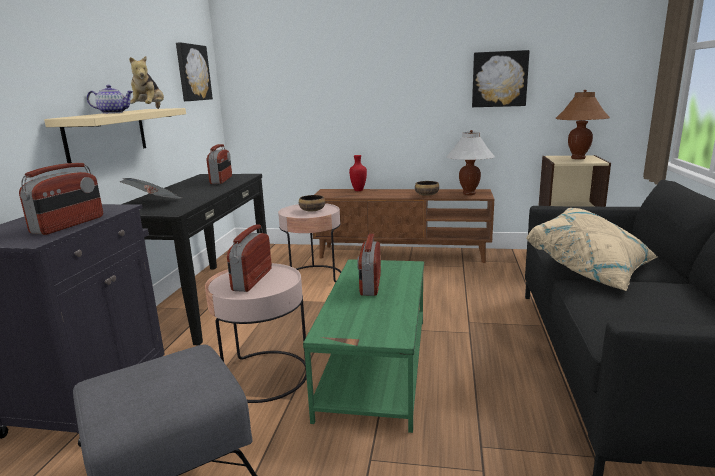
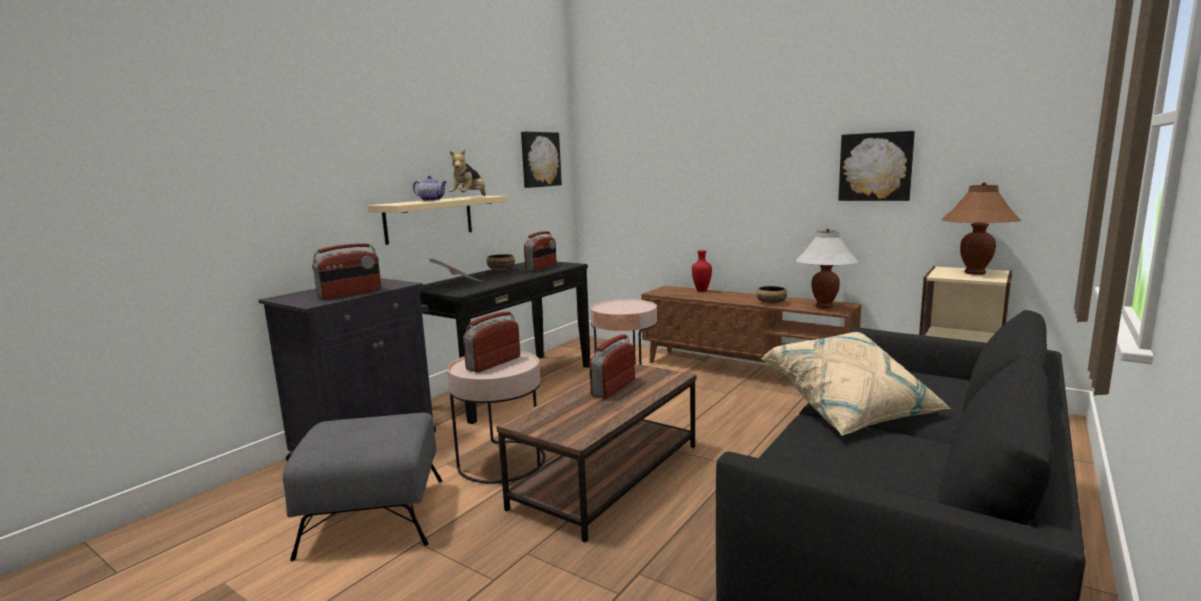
camera: 25 degrees right, 5 degrees down
bowl [299,195,325,212] -> bowl moved to [487,254,515,270]
green coffee table [303,259,424,433] -> brown coffee table [497,364,697,543]

